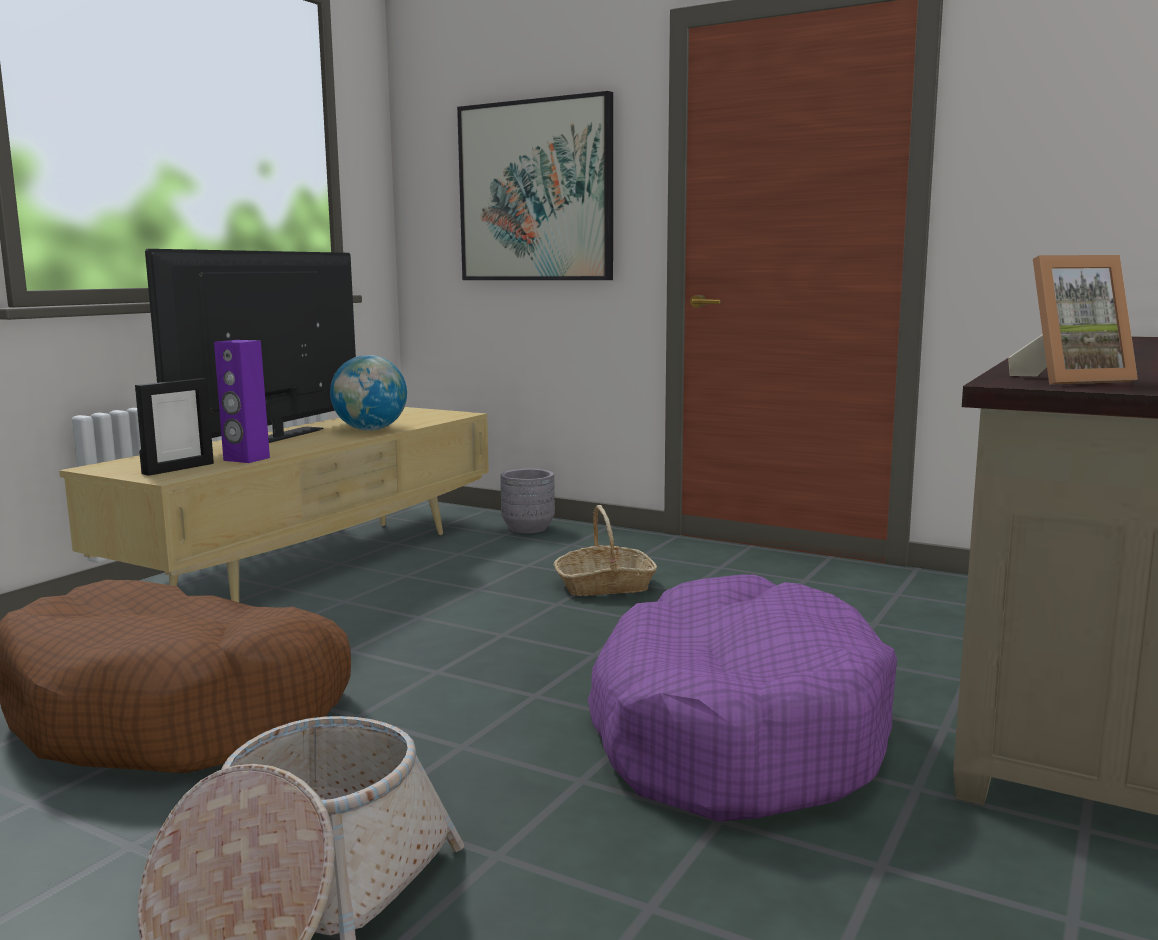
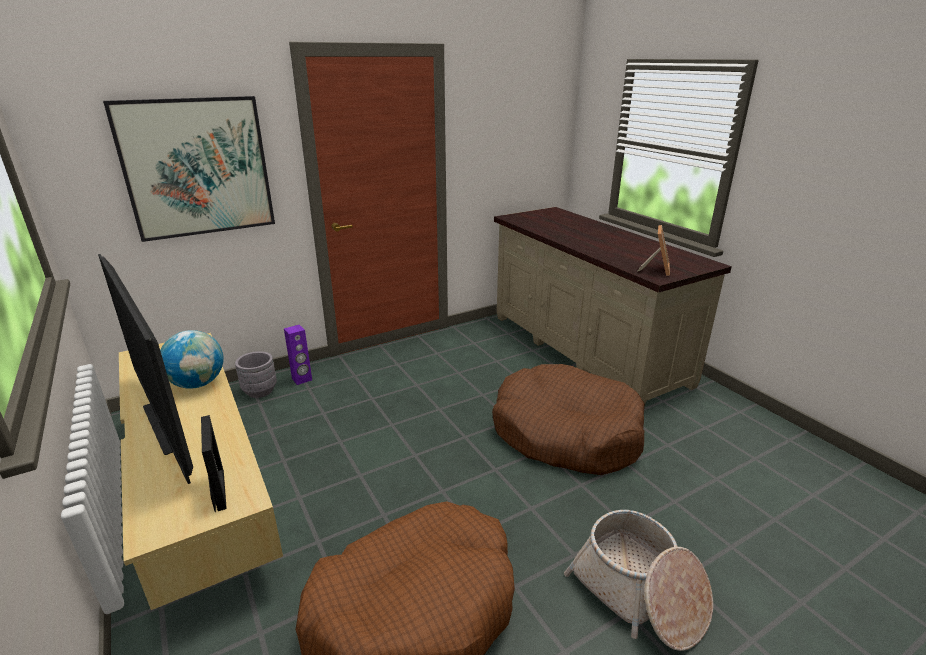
camera: 60 degrees left, 15 degrees up
purple speaker [214,340,270,463] -> purple speaker moved to [284,325,312,385]
basket [554,505,657,596] -> none
purple dog bed [588,574,897,822] -> brown dog bed [492,364,645,475]

